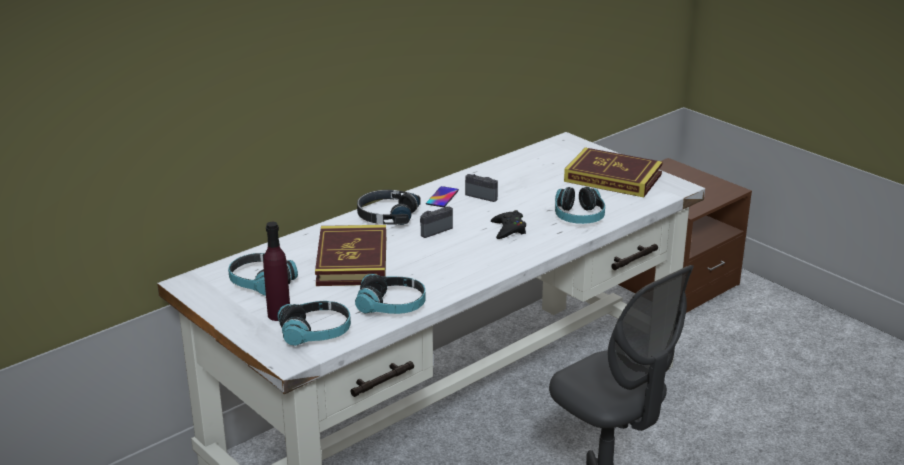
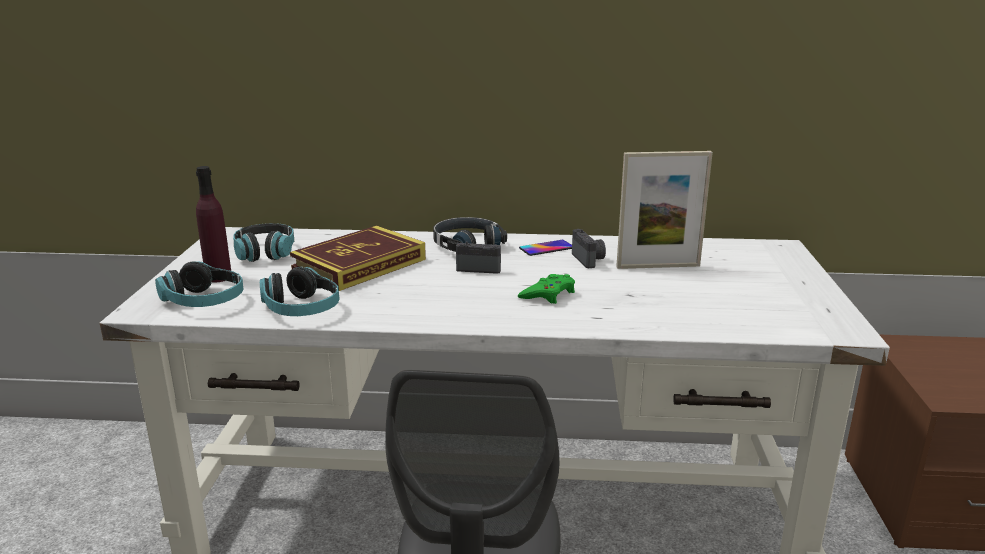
camera: 45 degrees right, 5 degrees down
black game controller [491,210,526,239] -> green game controller [518,274,575,304]
headphones [555,187,605,224] -> none
book [564,147,663,197] -> none
none -> picture frame [616,151,713,269]

